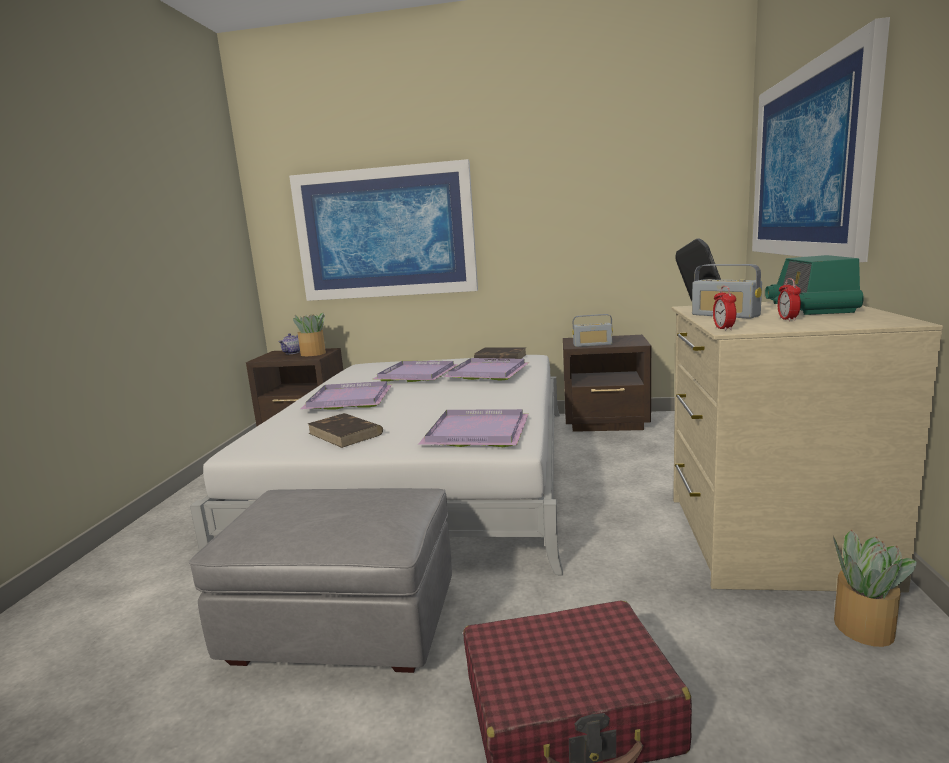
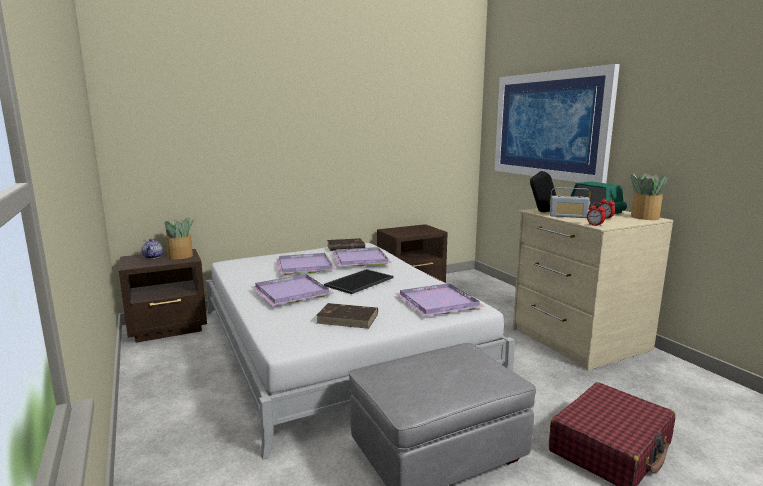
camera: 35 degrees left, 0 degrees up
picture [289,159,478,301] -> none
radio [572,314,613,347] -> none
potted plant [833,530,917,647] -> potted plant moved to [631,173,668,220]
none -> tray [324,269,394,294]

